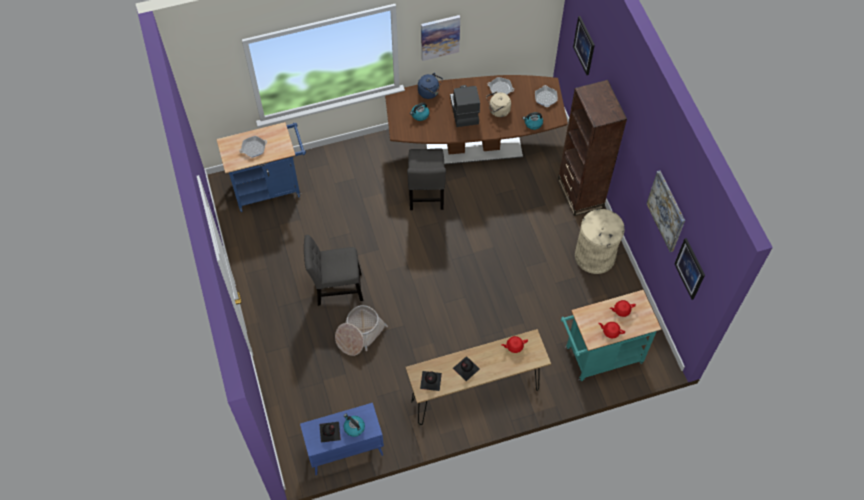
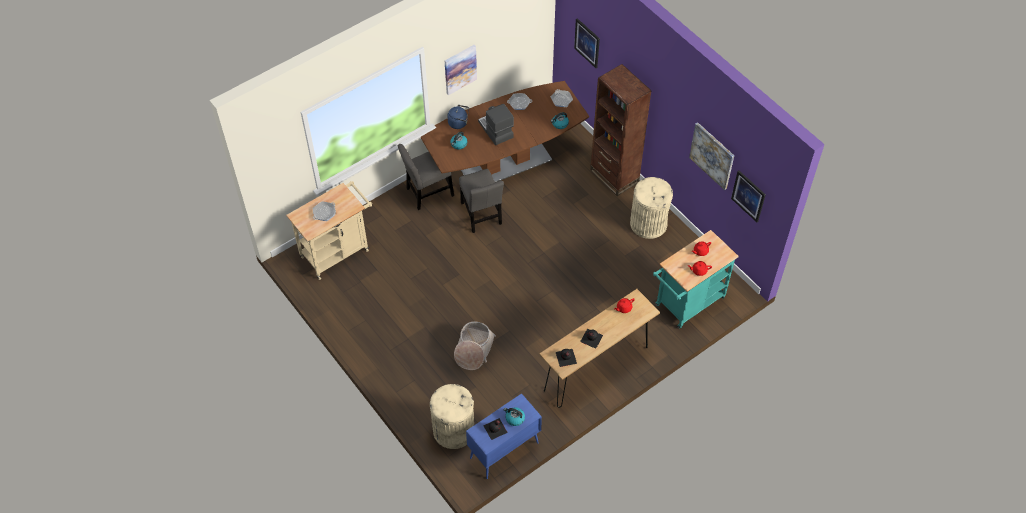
camera: 20 degrees left, 5 degrees down
blue cart [216,122,306,212] -> beige cart [286,181,372,280]
grey chair [304,235,363,306] -> grey chair moved to [398,144,454,210]
beige kettle [486,91,511,117] -> none
none -> beige trash can [430,384,474,449]

